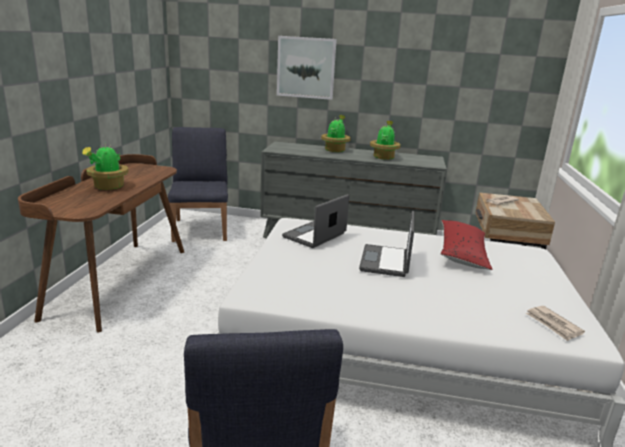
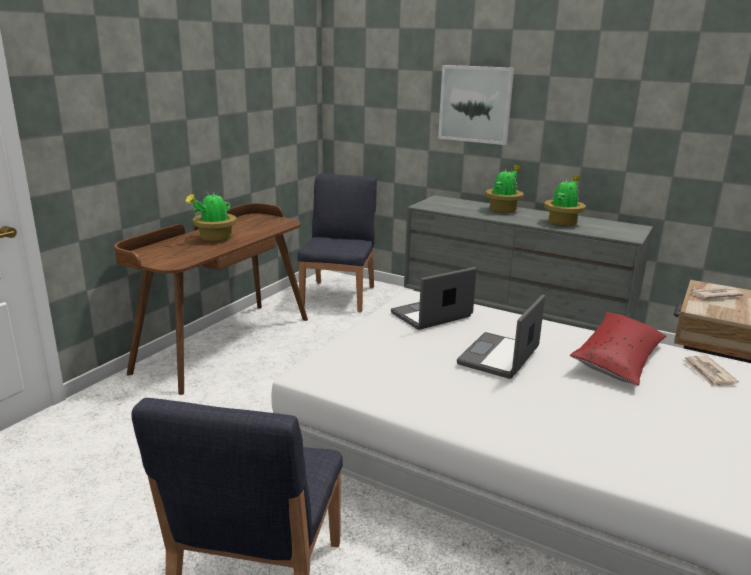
camera: 20 degrees right, 0 degrees up
newspaper [526,306,585,341] -> newspaper moved to [683,356,739,388]

